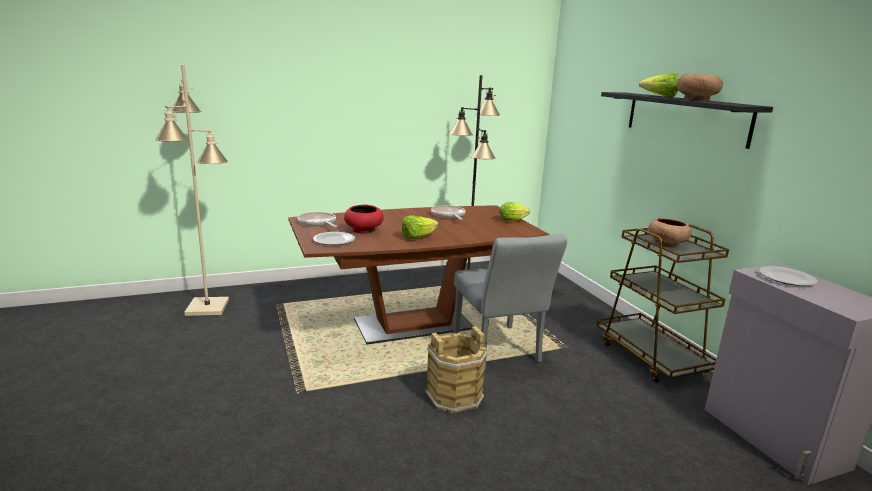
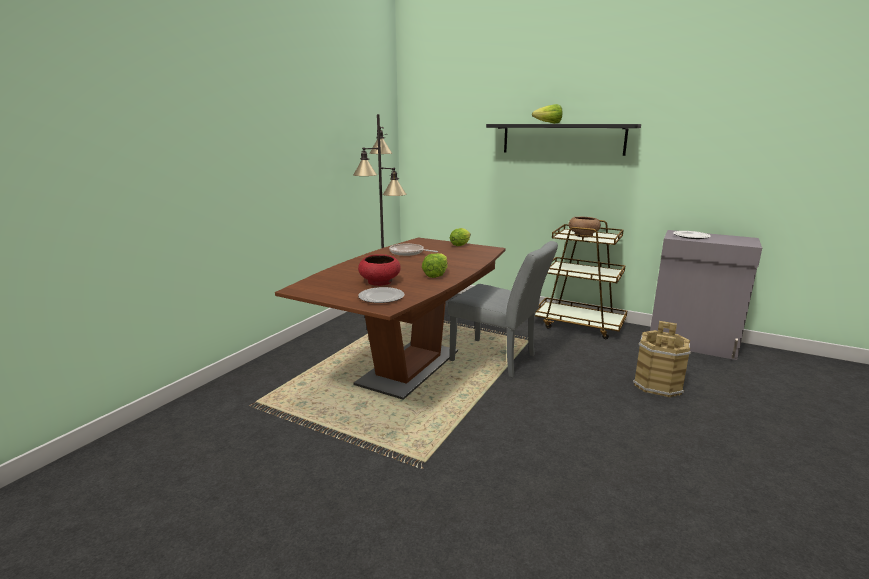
camera: 40 degrees left, 0 degrees up
beige floor lamp [155,65,229,316] -> none
frying pan [298,212,337,227] -> none
brown bucket [425,326,487,414] -> brown bucket moved to [633,321,691,397]
brown bowl [677,74,723,101] -> none

